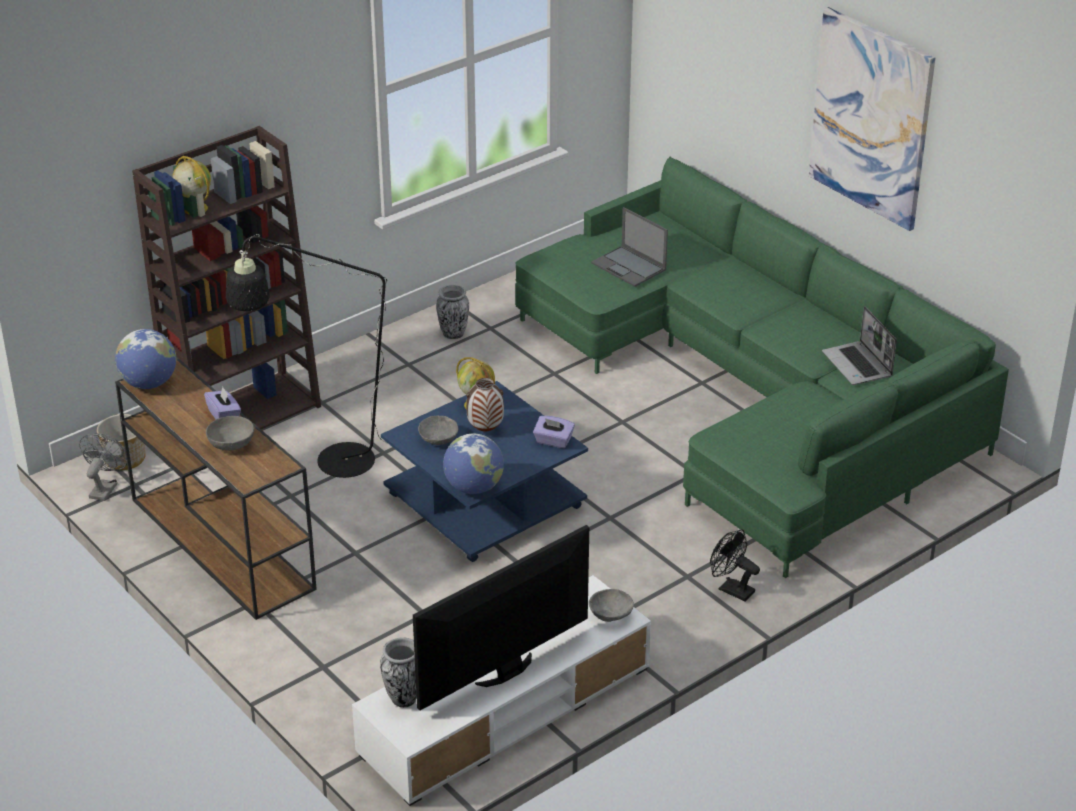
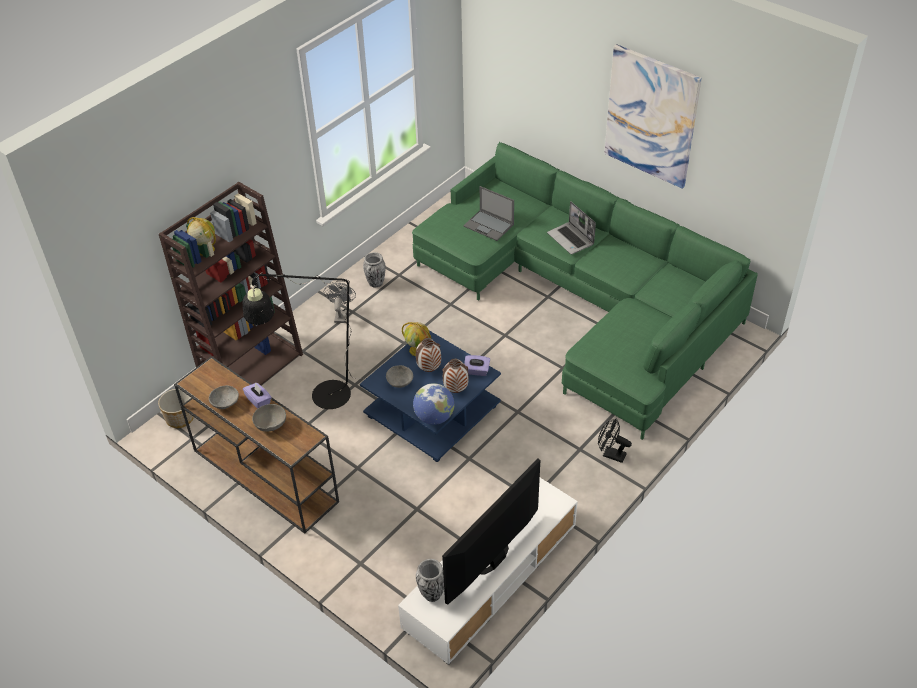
camera: 10 degrees left, 10 degrees up
grey fan [79,434,127,501] -> grey fan moved to [324,283,356,323]
globe [115,329,176,389] -> none
grey bowl [589,589,634,622] -> grey bowl moved to [209,385,239,409]
laptop [822,306,897,385] -> laptop moved to [547,201,596,254]
none -> vase [442,359,469,393]

